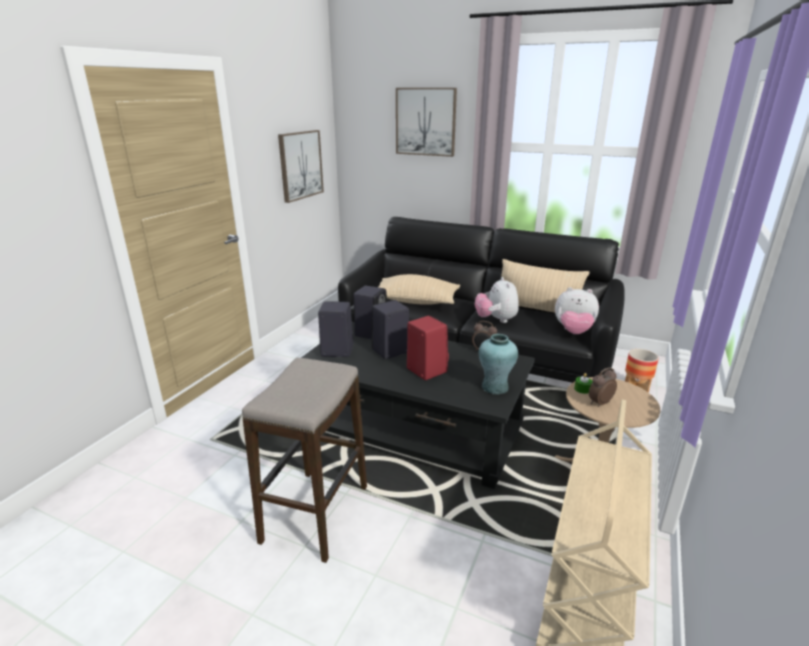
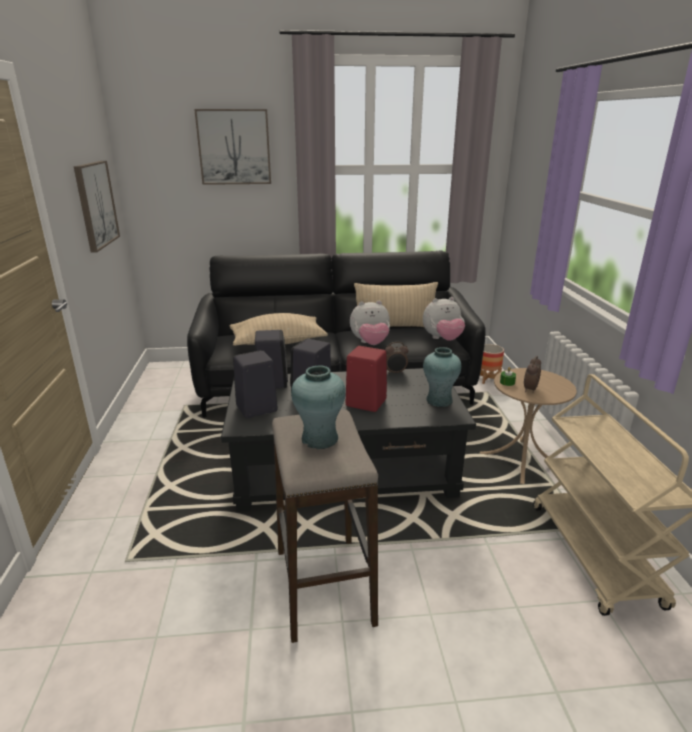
camera: 30 degrees left, 0 degrees up
plush toy [475,277,519,323] -> plush toy turned 60 degrees counterclockwise [350,301,390,345]
none -> turquoise vase [291,365,346,449]

